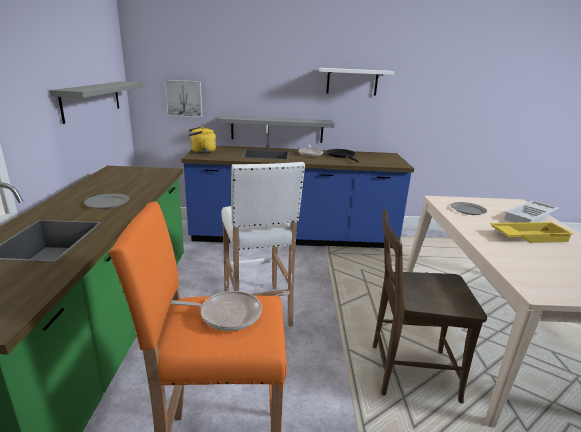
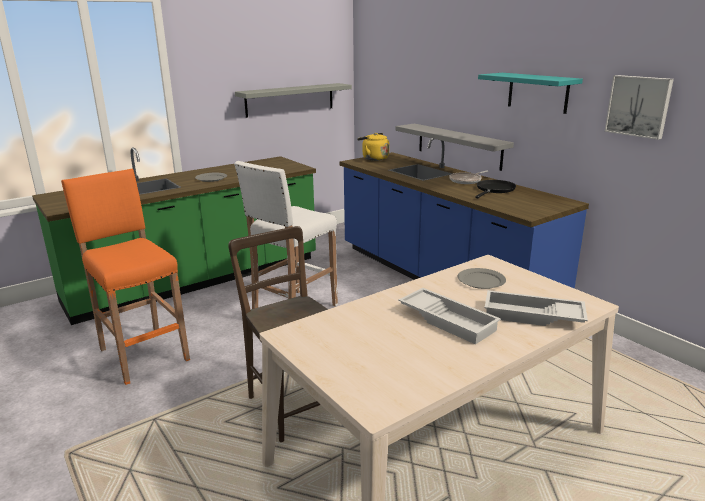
camera: 55 degrees right, 0 degrees up
picture [165,80,202,118] -> picture moved to [604,75,674,140]
frying pan [171,291,262,331] -> none
white shelf [319,68,394,96] -> turquoise shelf [478,73,583,114]
yellow tray [490,222,574,243] -> white tray [398,288,501,345]

